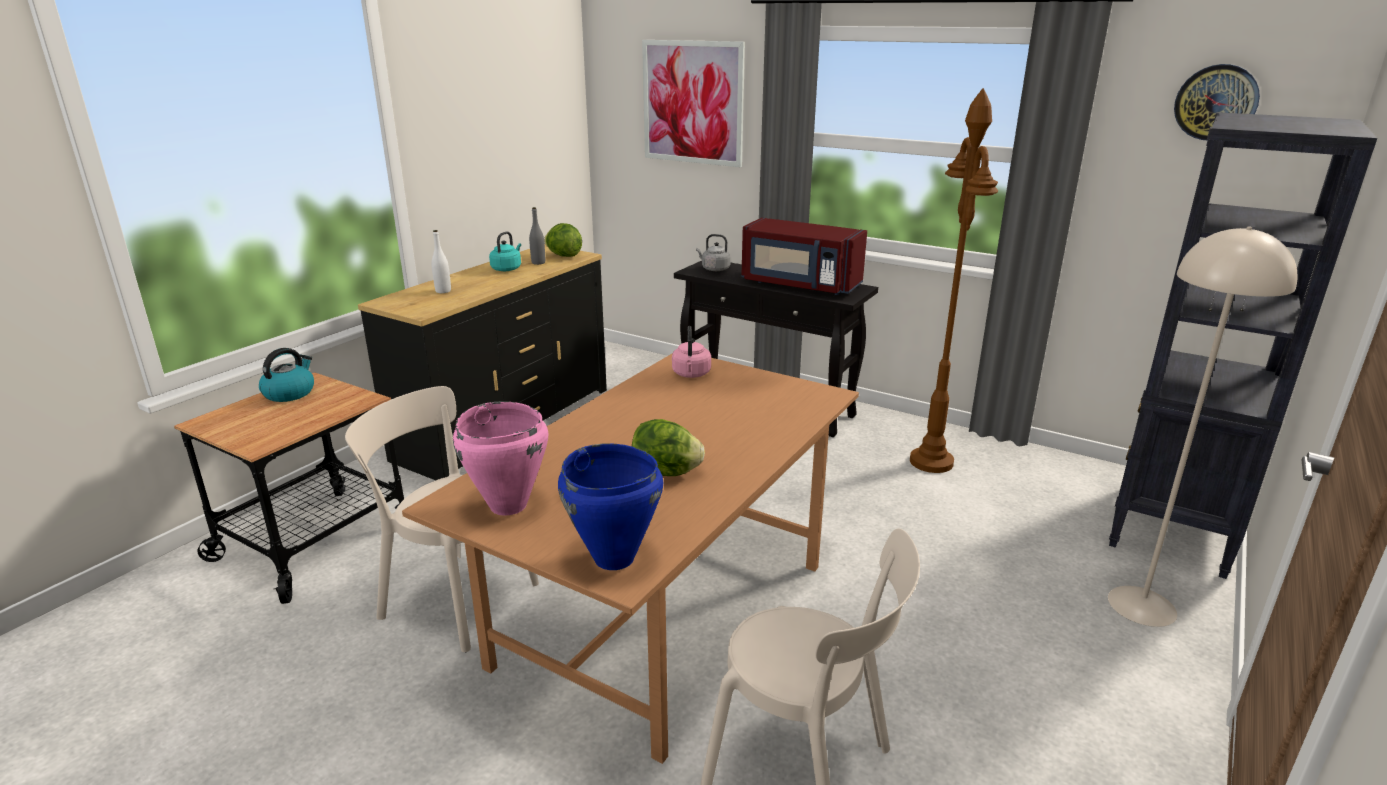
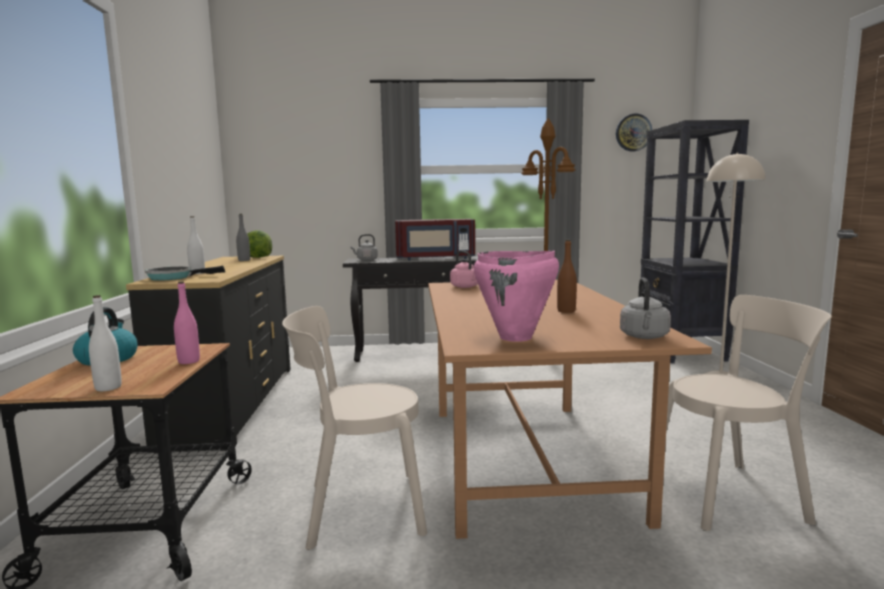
camera: 35 degrees left, 15 degrees down
turquoise kettle [489,231,521,271] -> none
blue cooking pot [558,443,663,570] -> grey kettle [620,277,671,339]
lettuce [632,419,705,476] -> brown bottle [557,240,577,313]
picture [642,40,745,167] -> none
none -> white bottle [89,295,122,391]
none -> frying pan [145,265,225,281]
none -> pink bottle [174,281,200,364]

